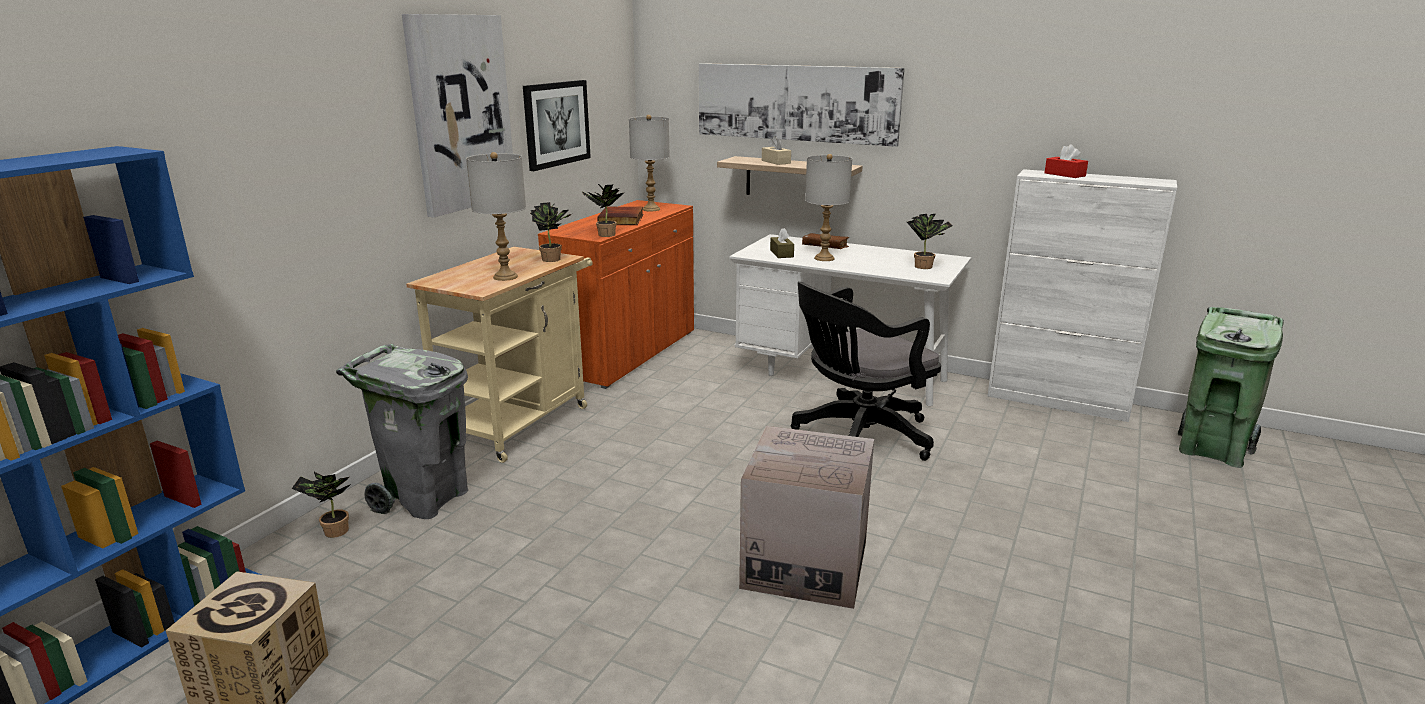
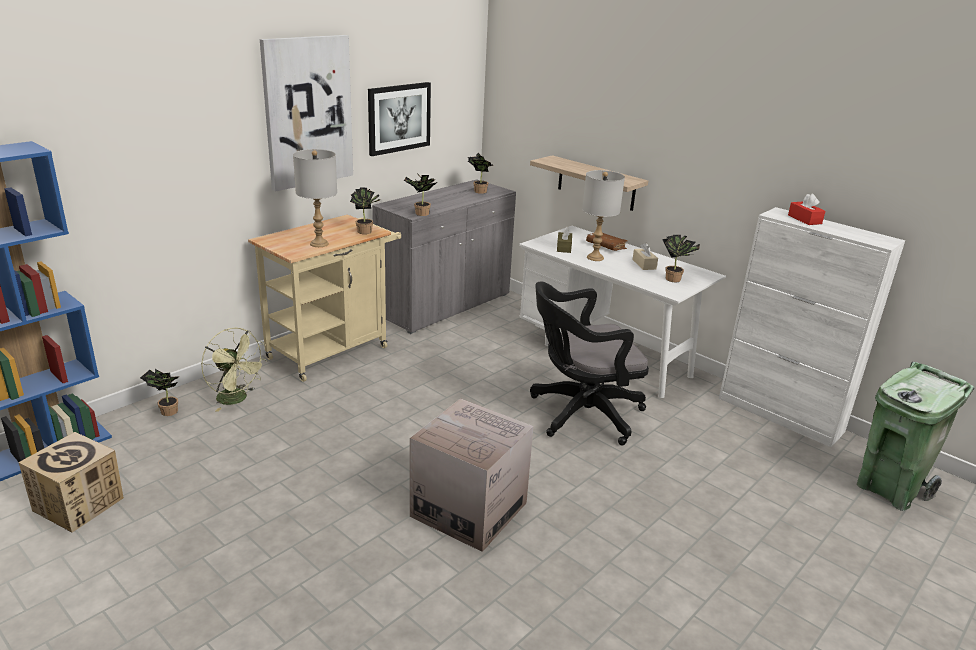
camera: 15 degrees right, 5 degrees up
grey trash can [336,344,468,519] -> green fan [201,328,268,412]
orange cabinet [538,200,694,389] -> grey cabinet [372,179,516,334]
book [597,207,644,225] -> none
grey table lamp [629,115,670,211] -> potted plant [468,153,493,194]
picture [699,63,905,147] -> none
beige tissue box [762,136,791,165] -> beige tissue box moved to [632,243,658,270]

